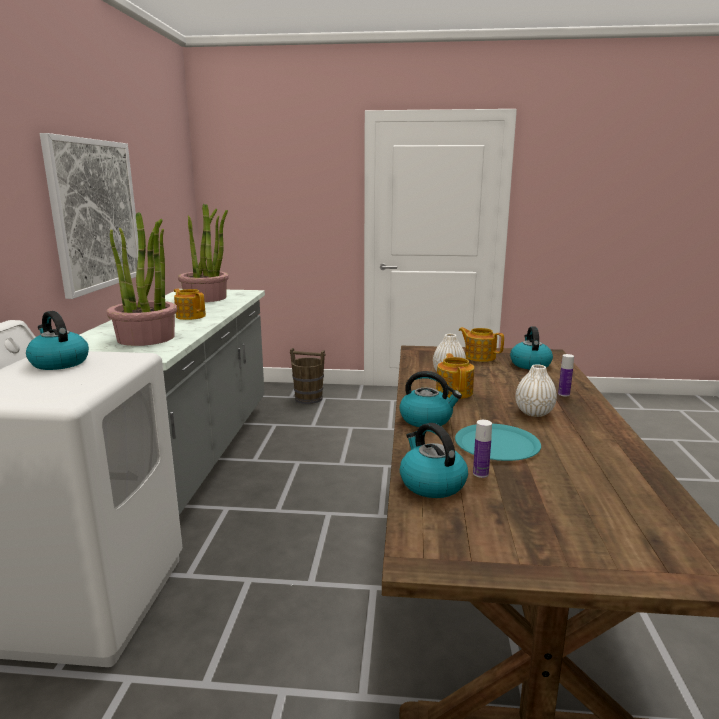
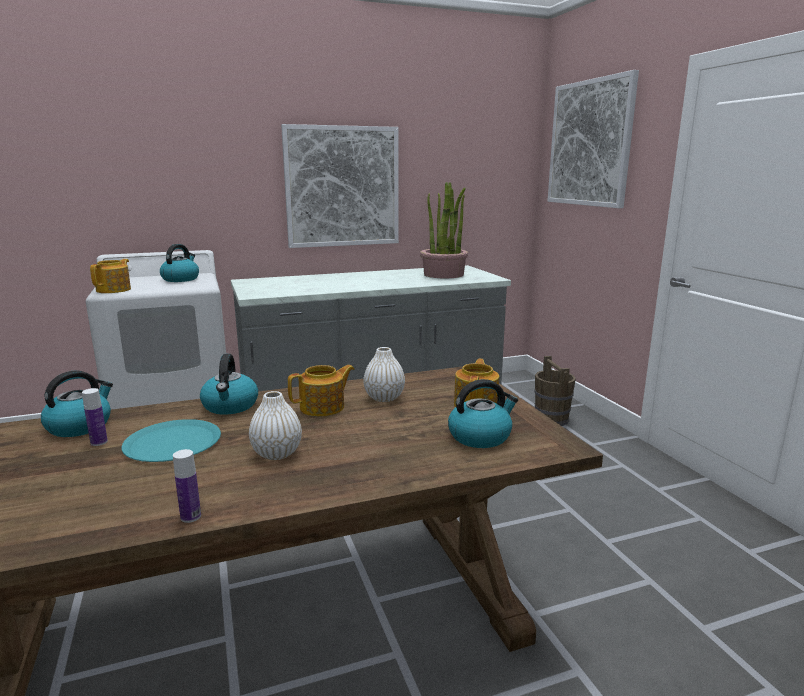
camera: 65 degrees right, 0 degrees up
potted plant [107,212,177,346] -> none
teapot [174,289,206,320] -> teapot moved to [90,259,131,293]
bottle [558,354,574,397] -> bottle moved to [173,449,201,523]
none -> picture [548,70,639,208]

